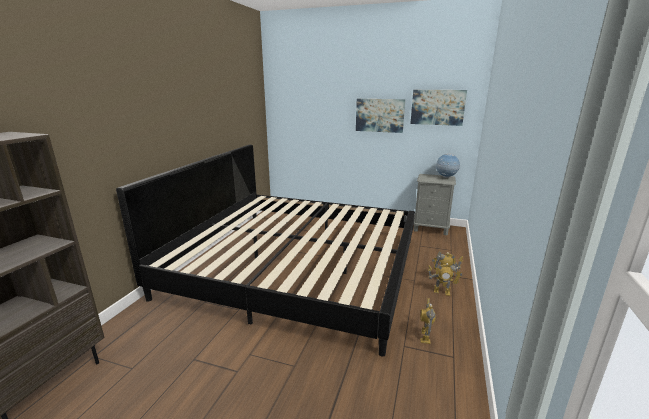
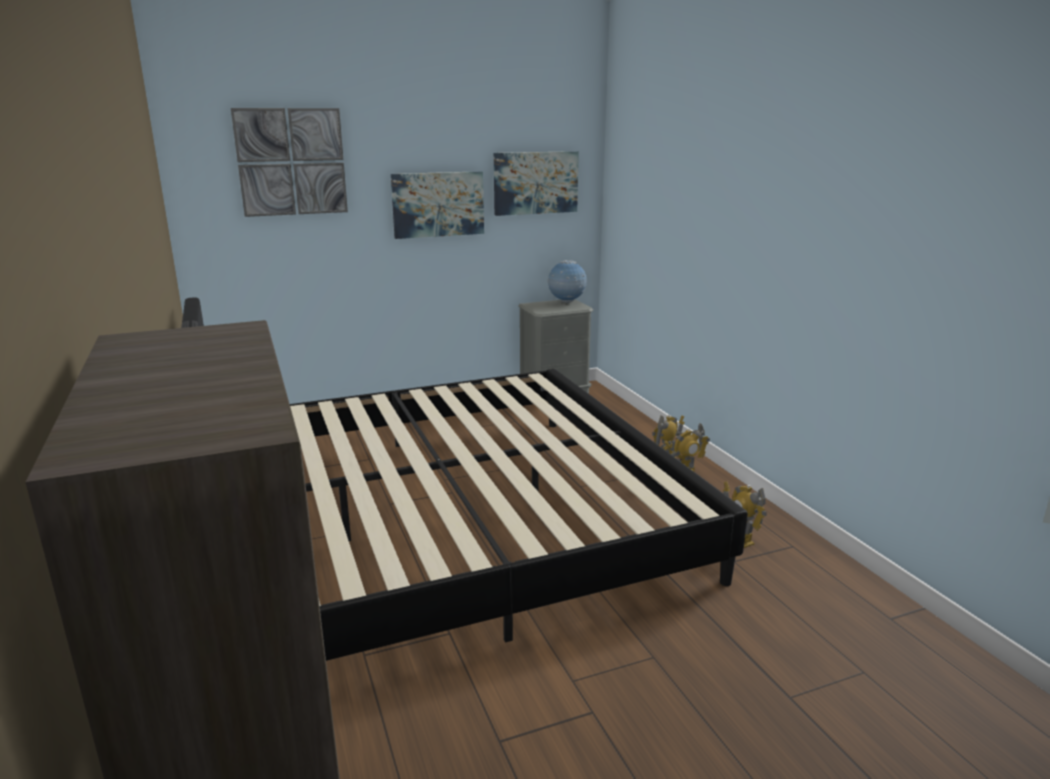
camera: 40 degrees left, 0 degrees up
none -> picture [231,108,348,217]

